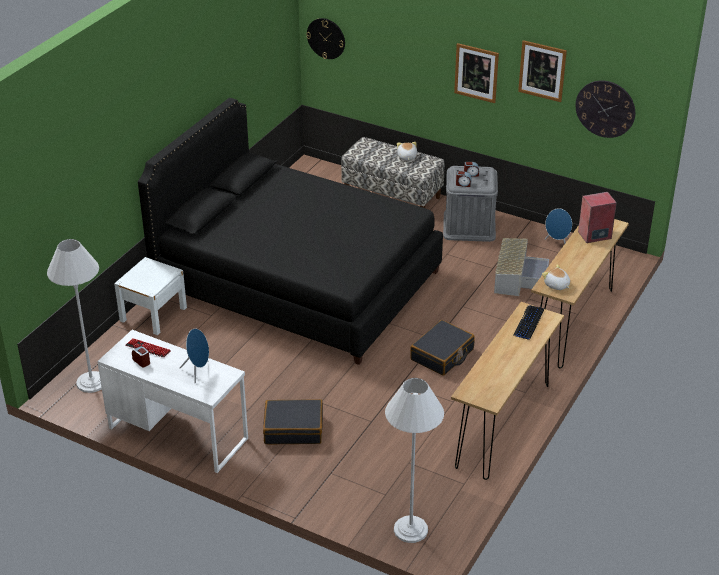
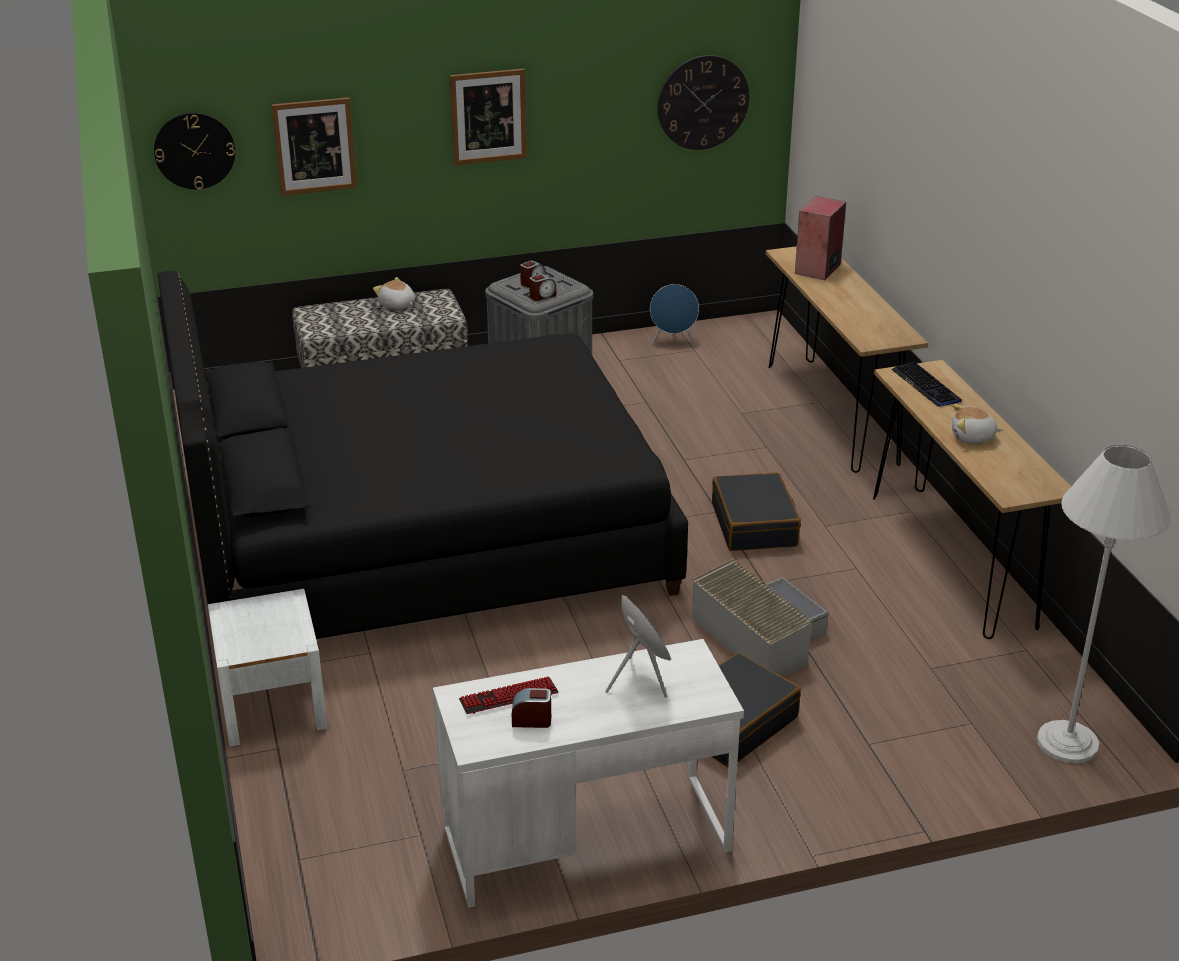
camera: 45 degrees left, 5 degrees down
white floor lamp [47,239,102,393] -> none
grey storage box [494,238,549,296] -> grey storage box moved to [692,558,828,677]
picture [518,40,567,102] -> picture moved to [271,97,357,196]
plush toy [542,264,570,290] -> plush toy moved to [952,404,1003,443]

